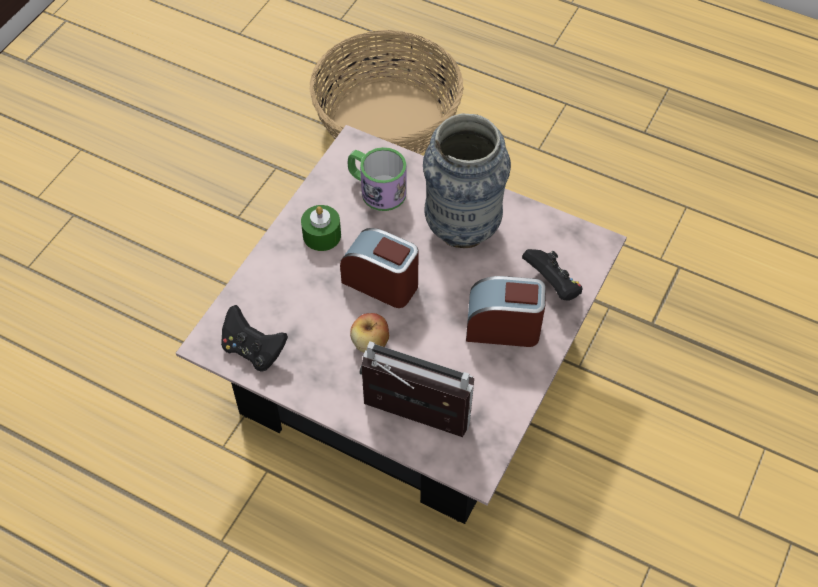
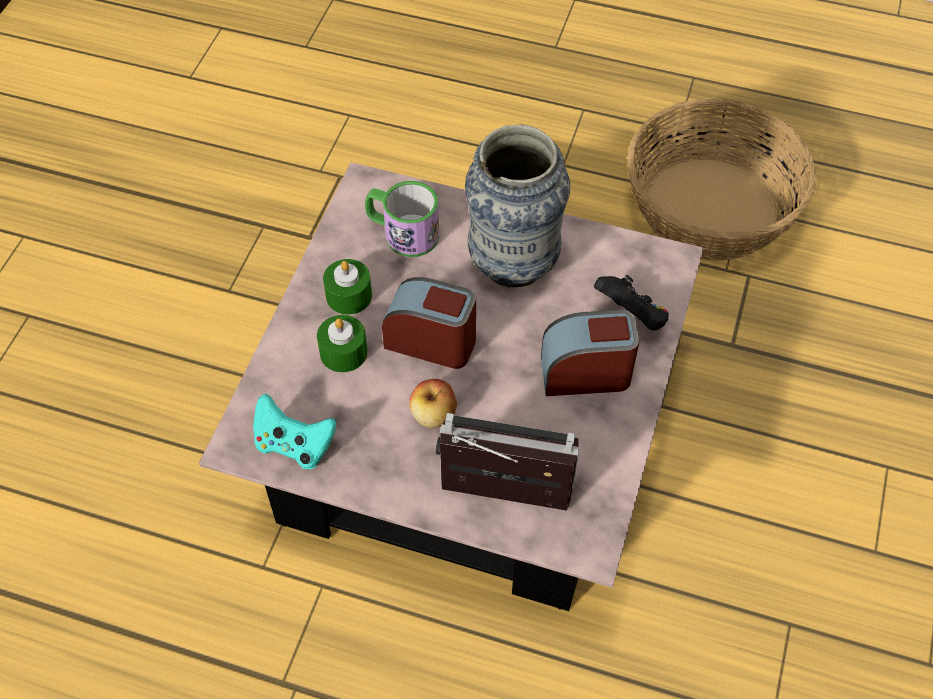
camera: 10 degrees left, 0 degrees up
black game controller [221,305,288,371] -> turquoise game controller [253,393,337,469]
basket [310,30,464,154] -> basket moved to [627,99,816,261]
none -> green candle [317,315,367,372]

